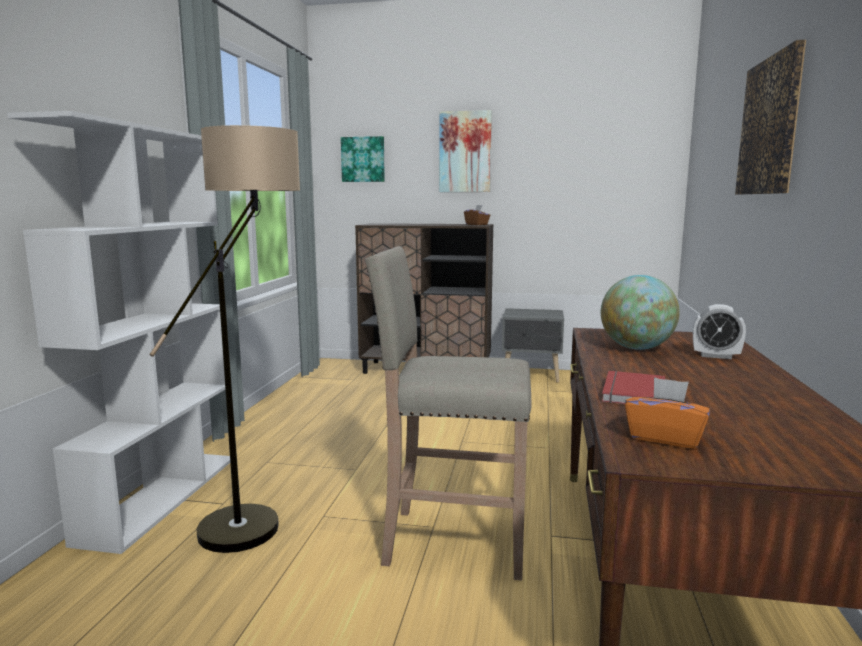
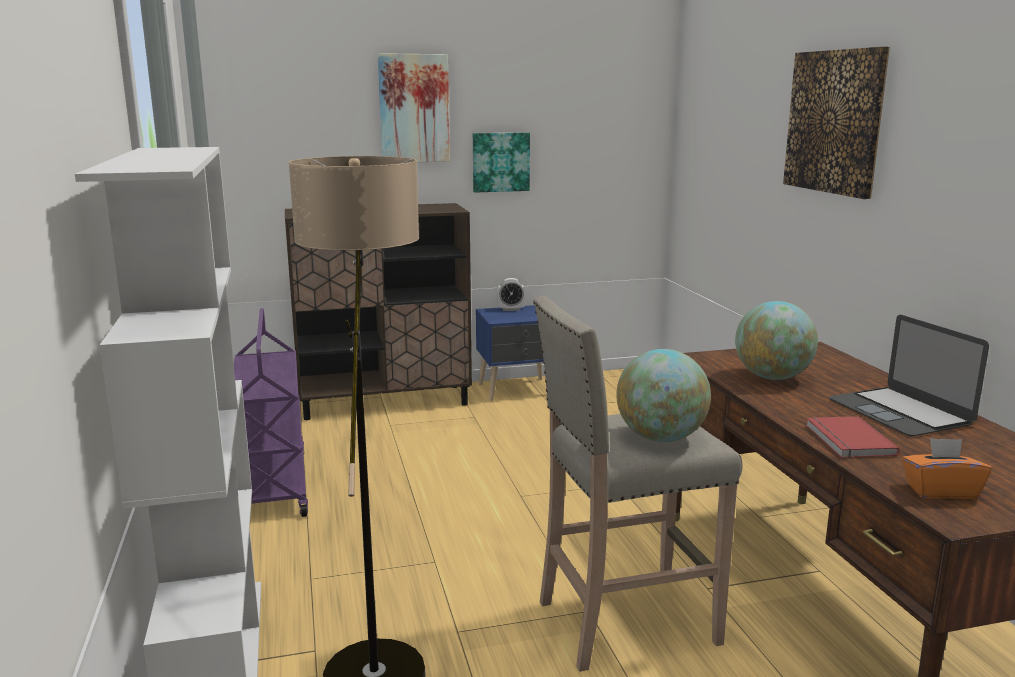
camera: 25 degrees left, 5 degrees up
picture [341,136,385,182] -> picture moved to [473,132,530,193]
brown tissue box [464,205,490,225] -> none
grey nightstand [502,308,564,383] -> blue nightstand [476,305,544,401]
alarm clock [693,304,746,359] -> alarm clock moved to [497,278,526,311]
none -> purple cart [234,308,308,517]
none -> globe [616,349,711,442]
none -> laptop [829,315,989,436]

